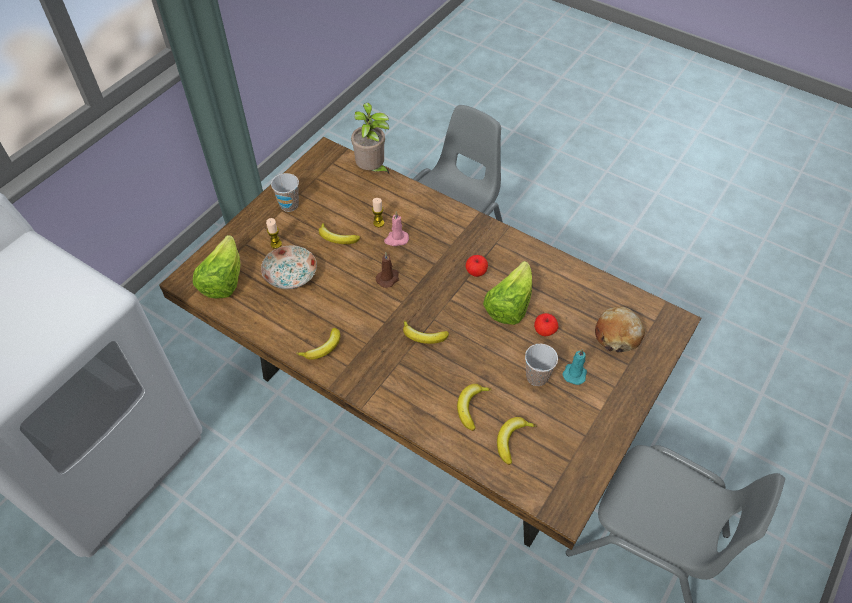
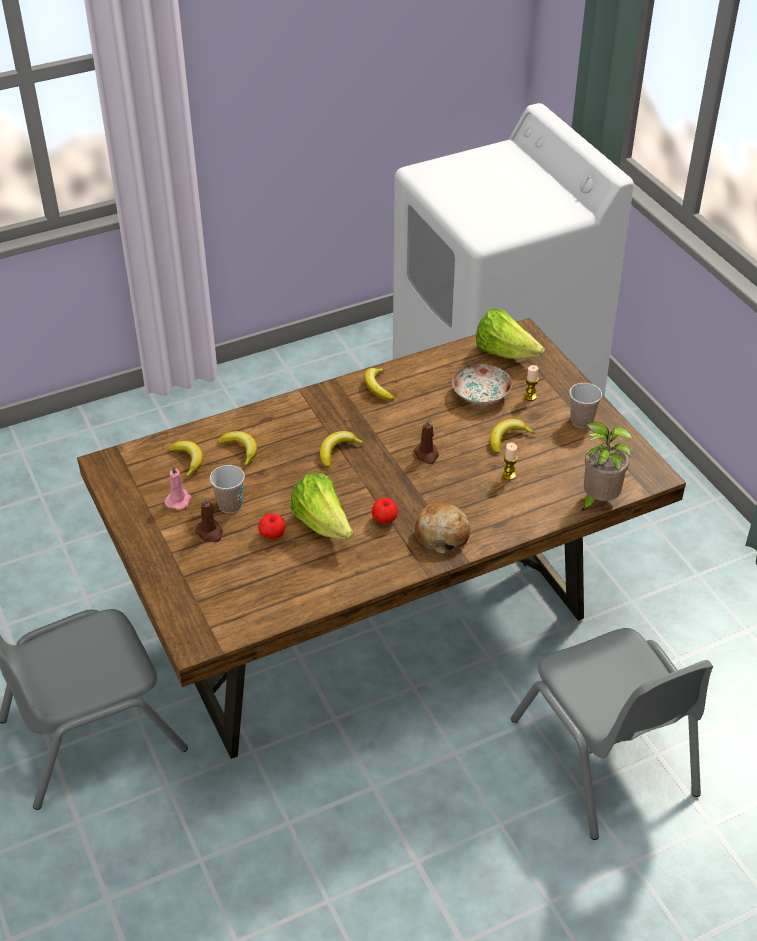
camera: 120 degrees right, 10 degrees down
pink candle [384,212,409,246] -> pink candle moved to [164,465,191,510]
turquoise candle [563,349,587,385] -> brown candle [195,497,223,542]
bread [595,306,645,352] -> bread moved to [415,502,470,553]

